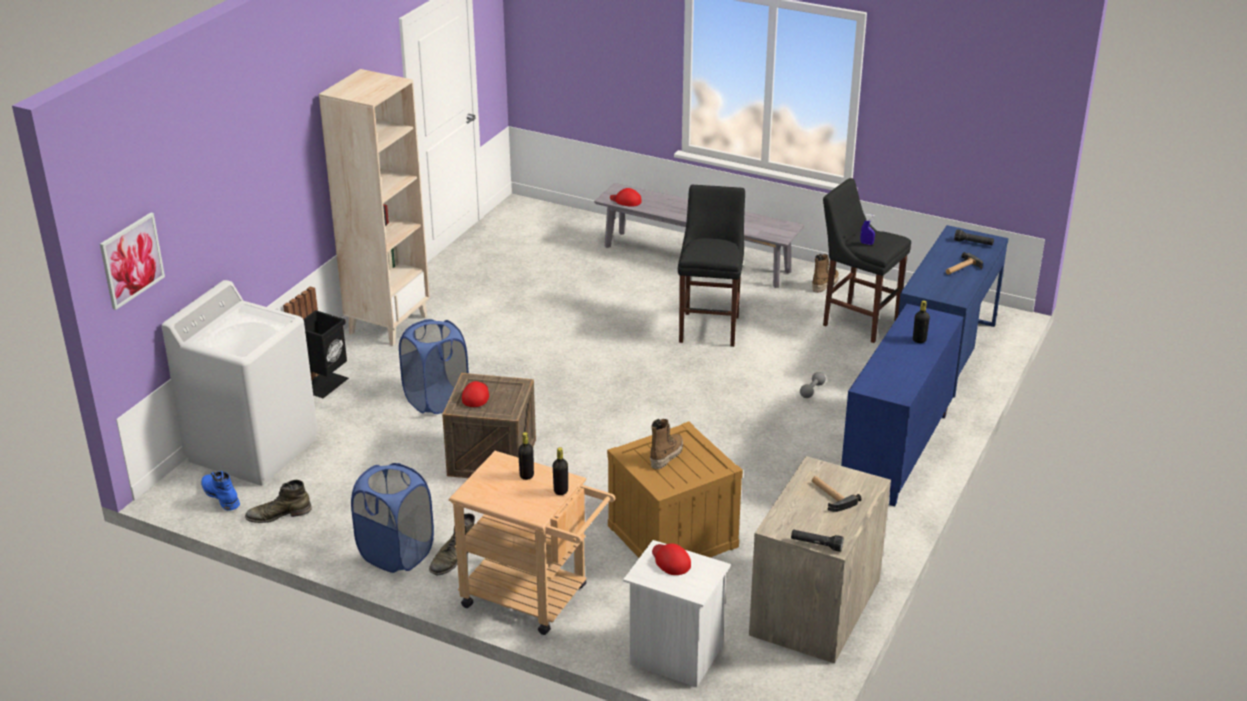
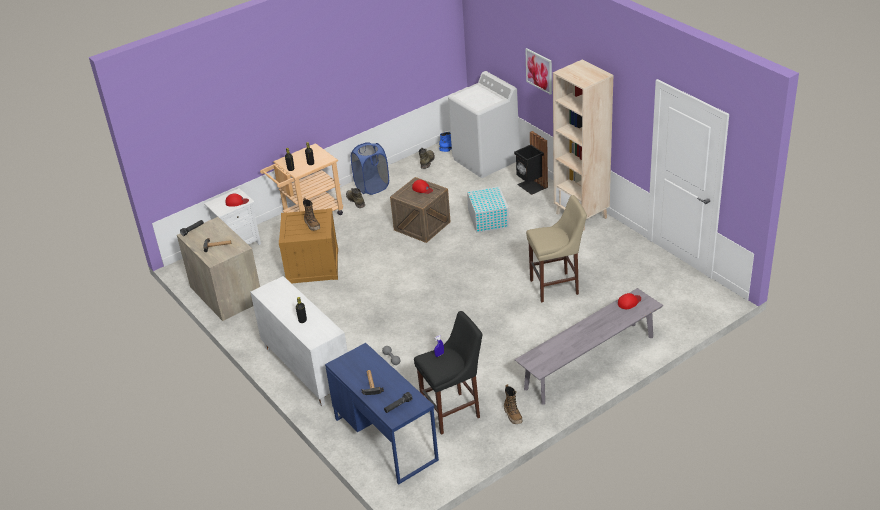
camera: 120 degrees right, 5 degrees up
picture [100,213,165,310] -> picture moved to [525,48,552,95]
blue laundry basket [399,319,469,414] -> white storage box [467,186,509,233]
black stool [678,185,745,347] -> none
blue cabinet [841,304,964,506] -> white cabinet [250,276,348,406]
none -> beige stool [526,195,587,302]

